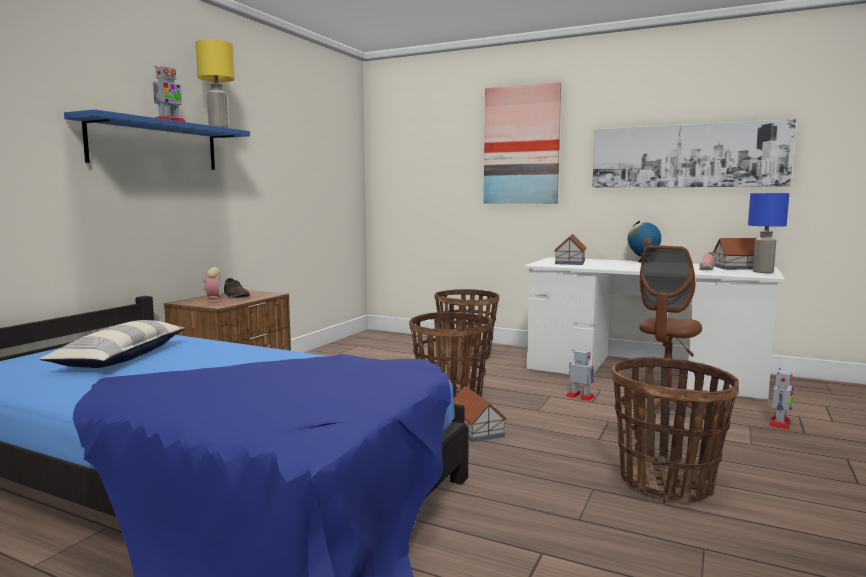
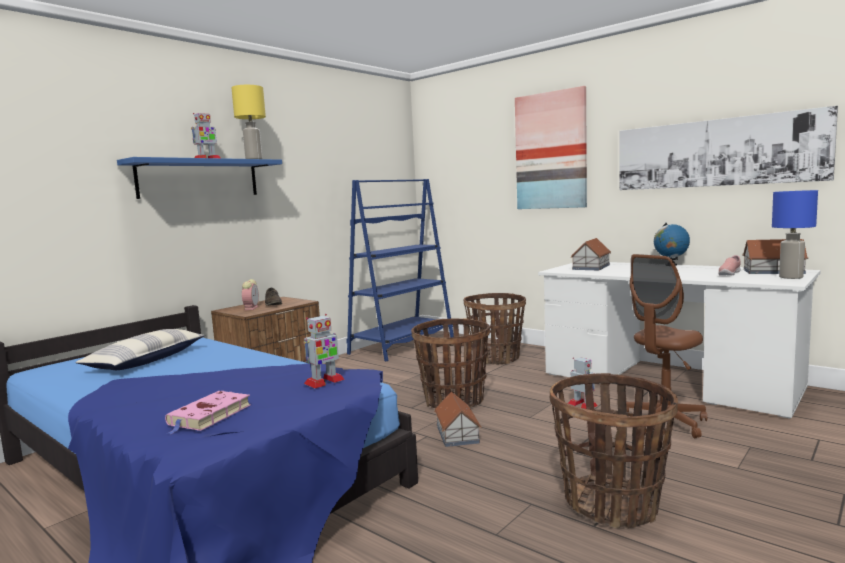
camera: 15 degrees right, 0 degrees up
toy robot [769,368,794,430] -> toy robot moved to [303,314,345,388]
none -> pink book [165,391,251,434]
none -> blue bookcase [347,179,454,361]

